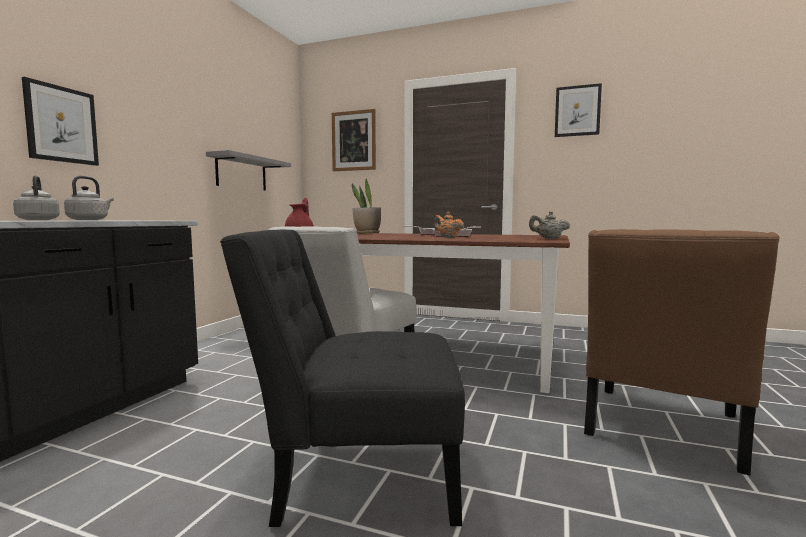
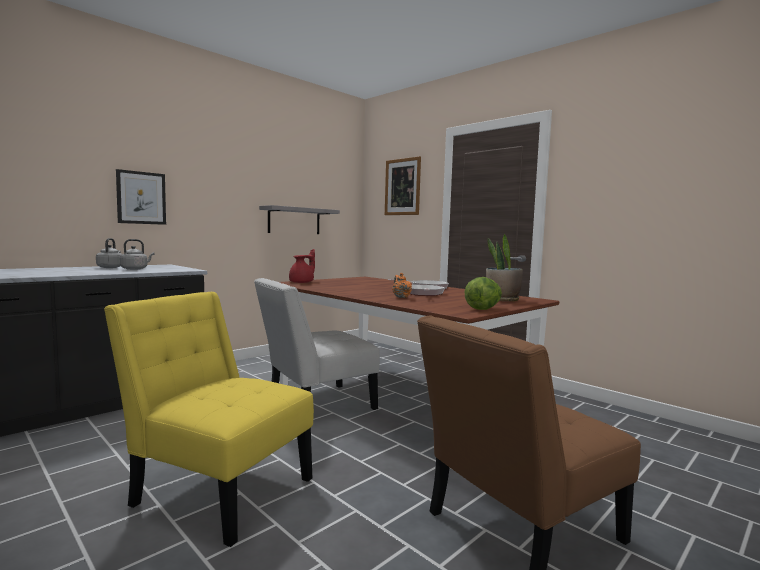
camera: 25 degrees right, 0 degrees up
black chair [220,229,465,527] -> yellow chair [104,292,314,547]
potted plant [352,179,381,234] -> potted plant moved to [486,234,523,301]
beige teapot [529,211,570,239] -> lettuce [465,277,502,310]
picture [555,83,602,137] -> none

